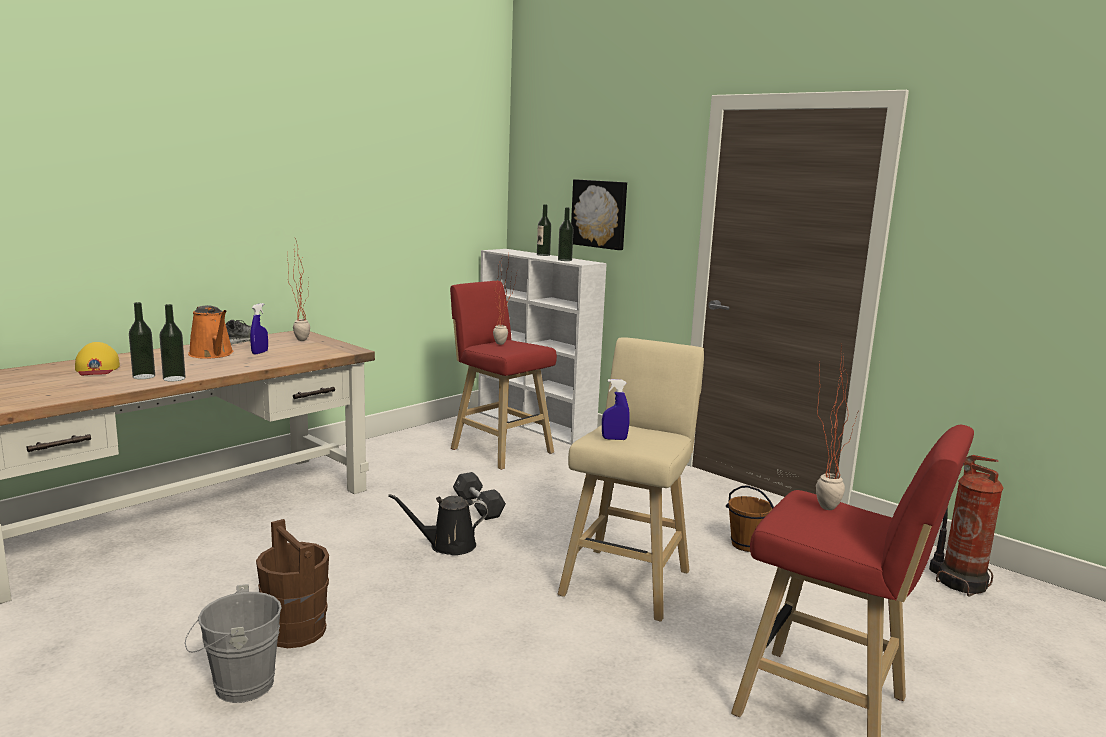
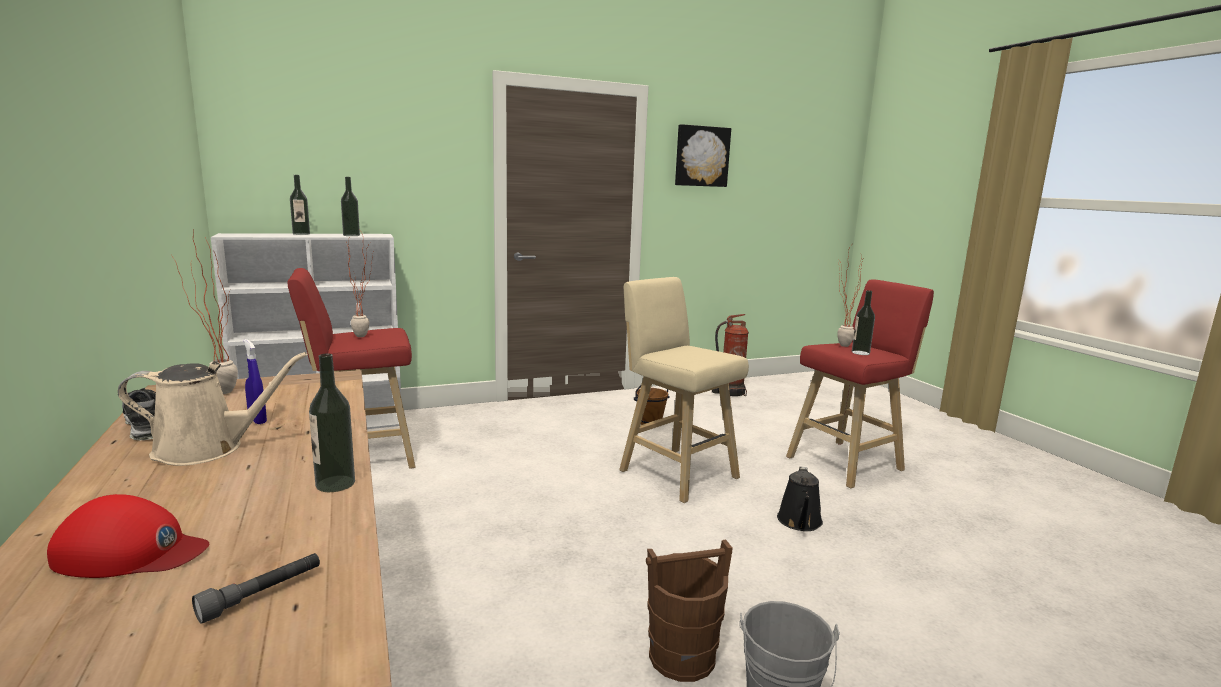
camera: 65 degrees left, 0 degrees up
yellow cap [75,342,120,375] -> red cap [47,494,209,578]
bottle [129,302,155,379] -> bottle moved to [852,290,875,355]
orange watering can [188,305,233,359] -> beige watering can [118,352,308,466]
black watering can [388,494,488,555] -> black watering can moved to [777,466,823,531]
black dumbbell [453,472,506,520] -> none
picture [571,179,627,250] -> picture moved to [675,124,731,187]
blue spray bottle [602,379,630,440] -> none
none -> grey flashlight [192,553,320,624]

